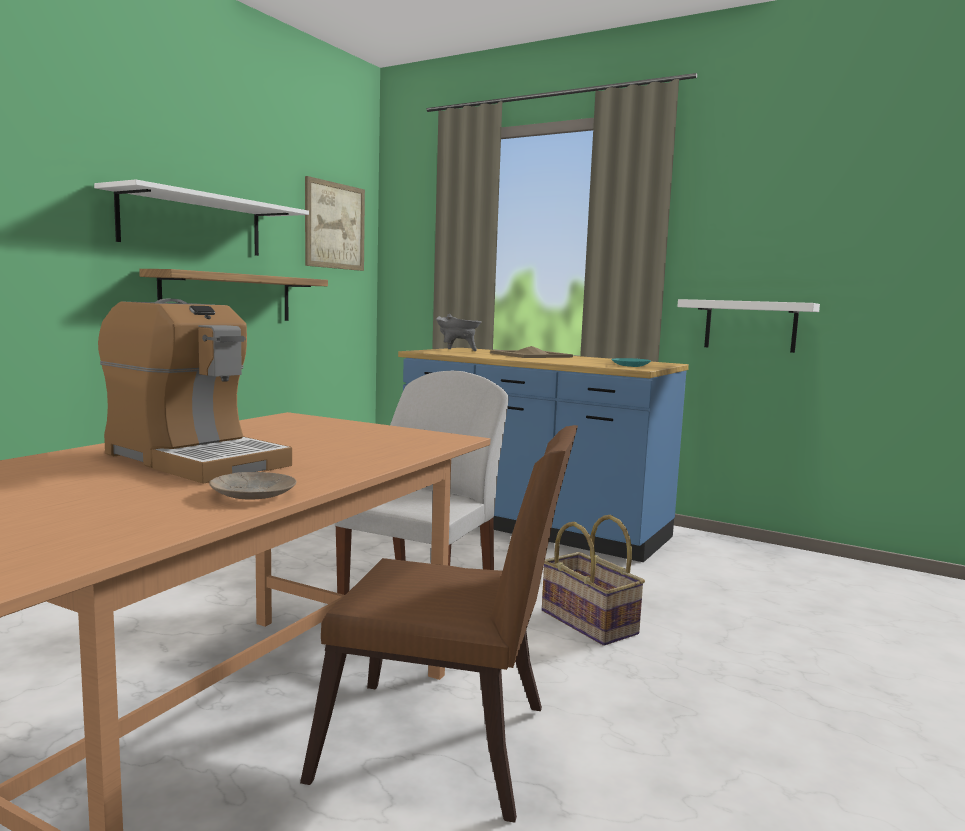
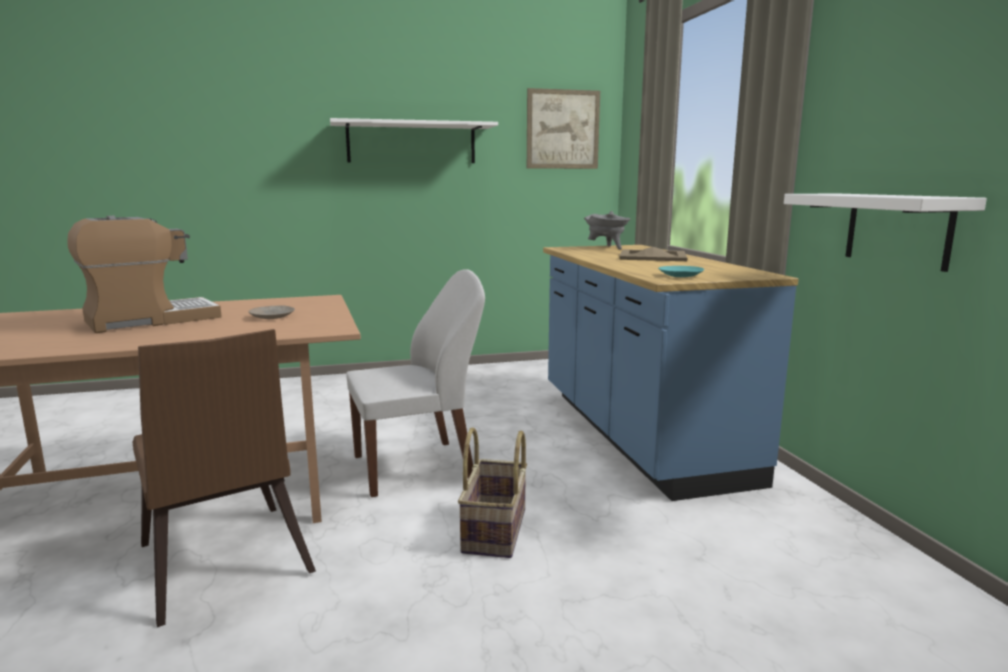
camera: 45 degrees right, 5 degrees up
coffee machine [98,299,292,484] -> coffee machine turned 120 degrees counterclockwise [68,216,222,333]
shelf [139,269,328,321] -> none
beige plate [209,472,297,500] -> beige plate moved to [248,305,295,319]

